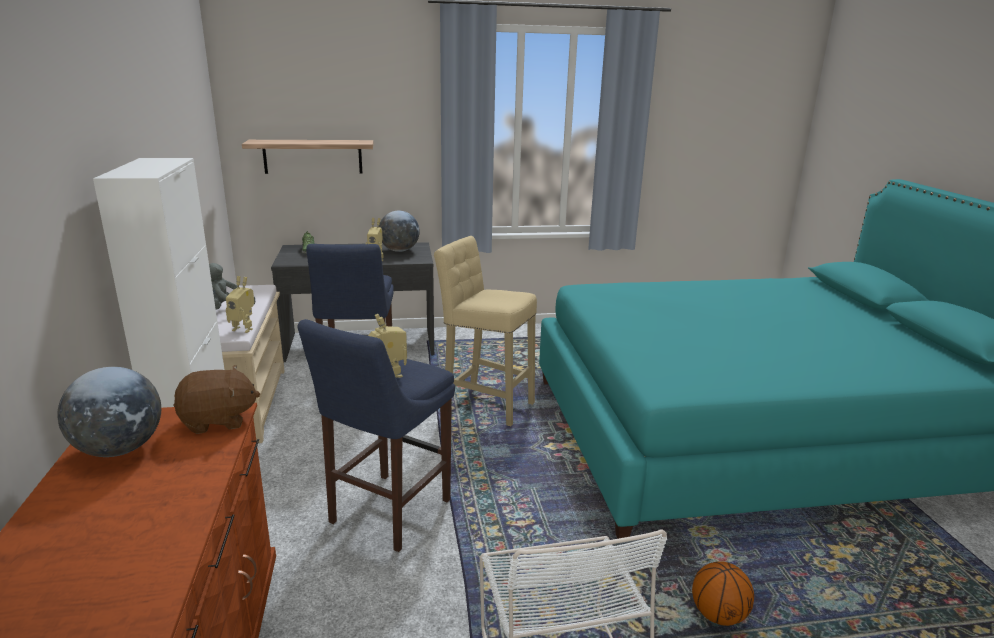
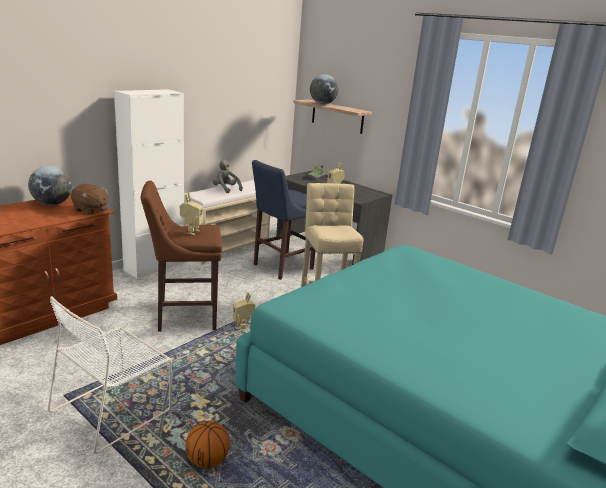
camera: 50 degrees right, 0 degrees up
toy robot [226,276,254,333] -> toy robot moved to [233,292,255,331]
blue stool [297,319,455,552] -> brown stool [141,181,222,331]
globe [379,211,420,252] -> globe moved to [310,74,338,104]

